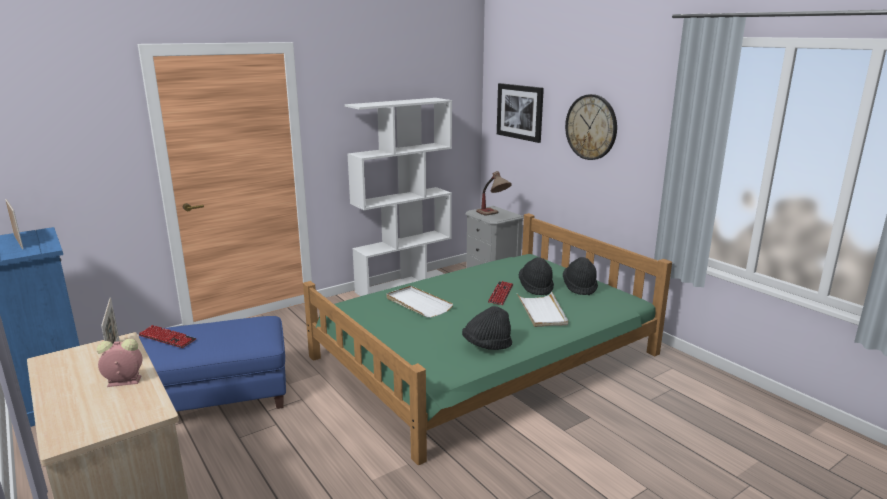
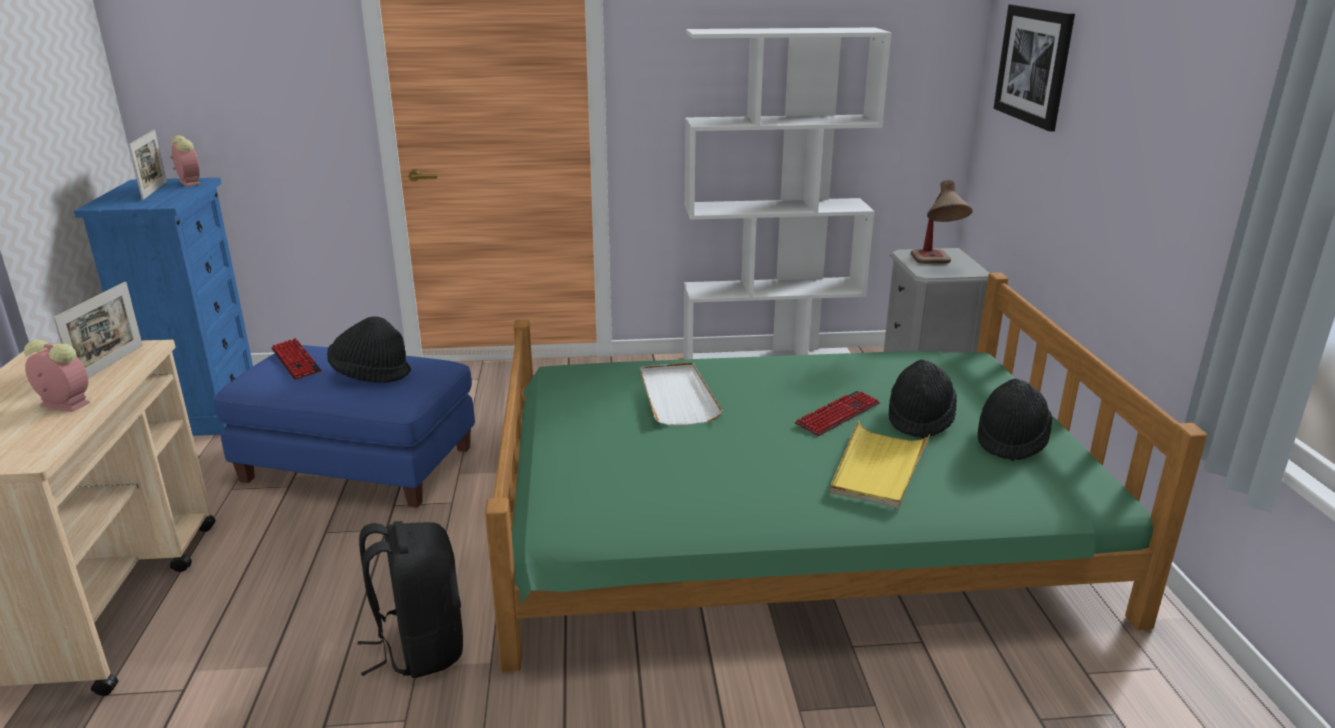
camera: 30 degrees right, 5 degrees up
black hat [462,306,512,350] -> black hat moved to [327,316,411,383]
white tray [517,292,568,327] -> yellow tray [830,421,930,509]
wall clock [565,94,617,160] -> none
none -> alarm clock [170,135,201,186]
none -> black backpack [357,521,463,678]

